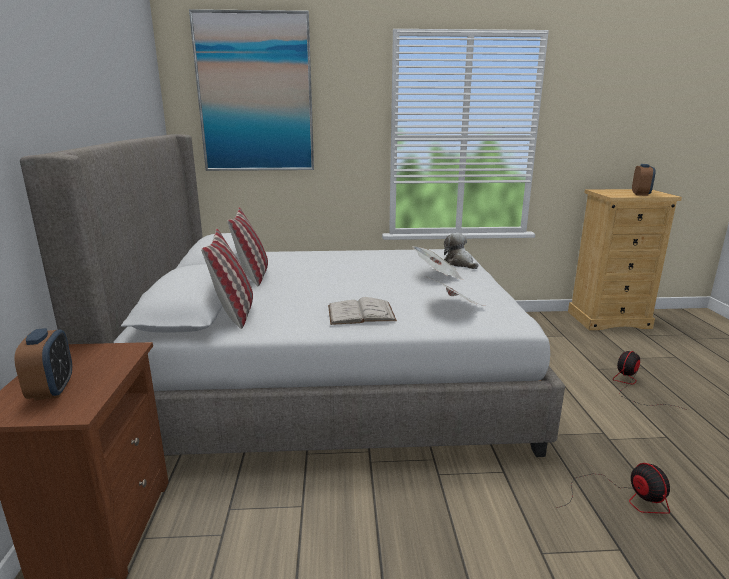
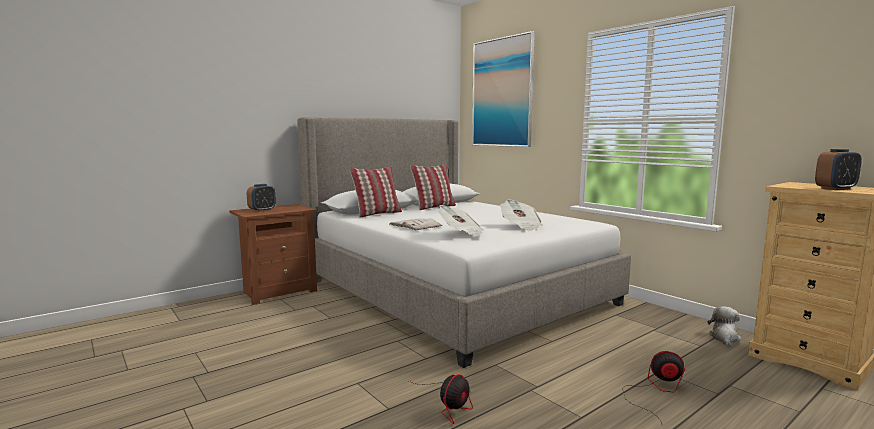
camera: 55 degrees right, 10 degrees down
plush toy [444,233,478,269] -> plush toy moved to [707,306,741,347]

